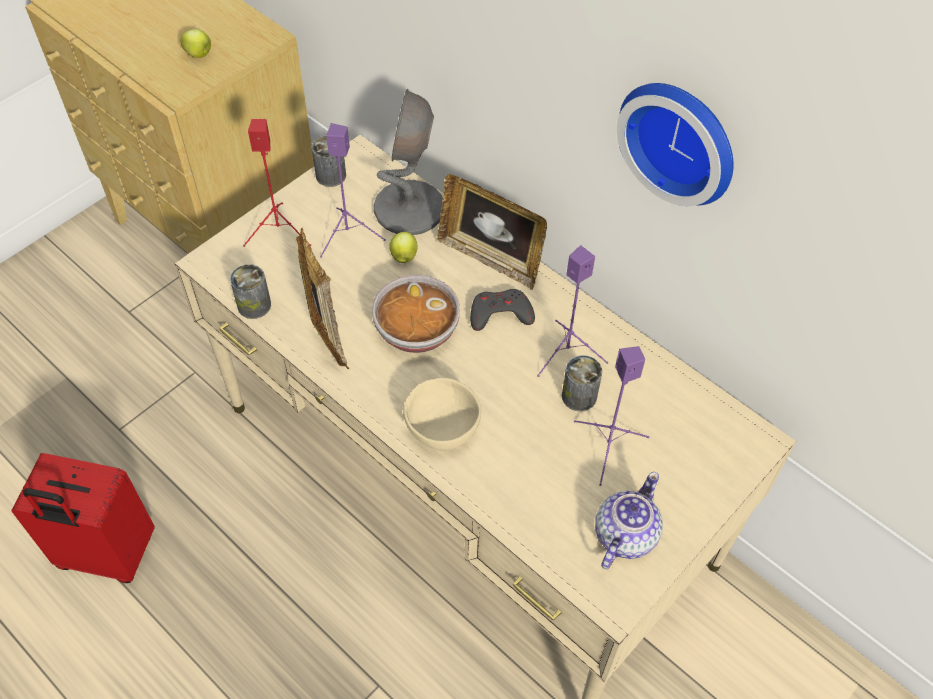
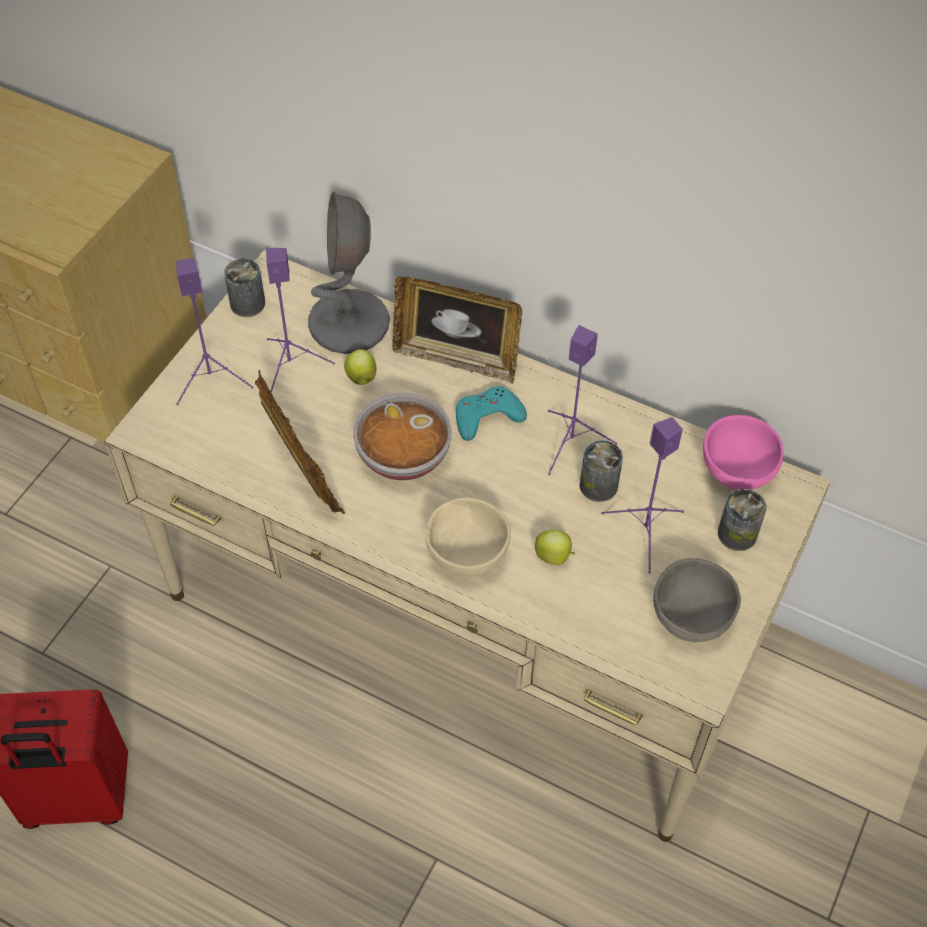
camera: 15 degrees left, 0 degrees up
apple [180,29,211,58] -> apple moved to [535,530,575,565]
can [230,264,271,319] -> can moved to [718,489,767,551]
red speaker [243,119,311,247] -> purple speaker [176,258,254,405]
grey game controller [470,289,535,331] -> turquoise game controller [456,386,527,441]
teapot [595,472,663,569] -> grey bowl [653,558,741,642]
wall clock [617,83,734,206] -> none
none -> pink bowl [703,415,784,490]

